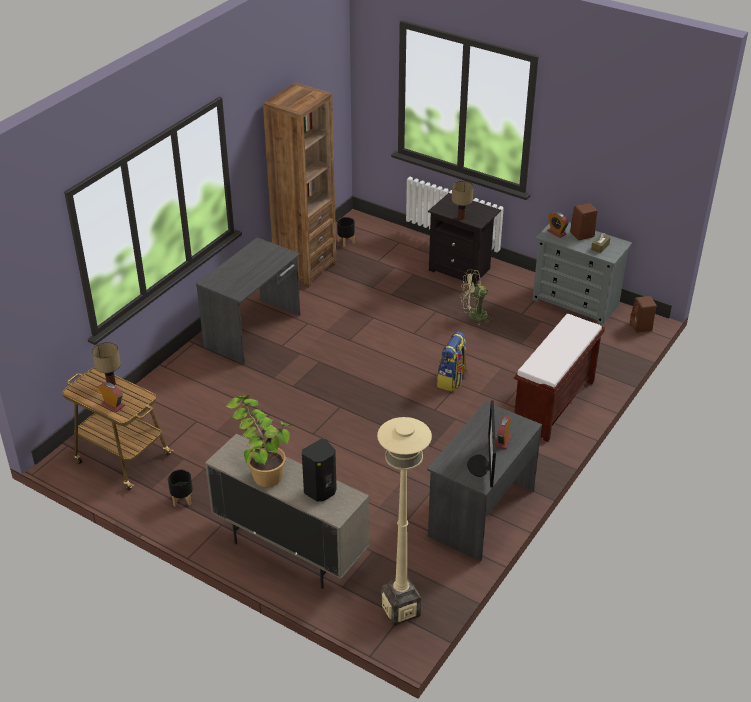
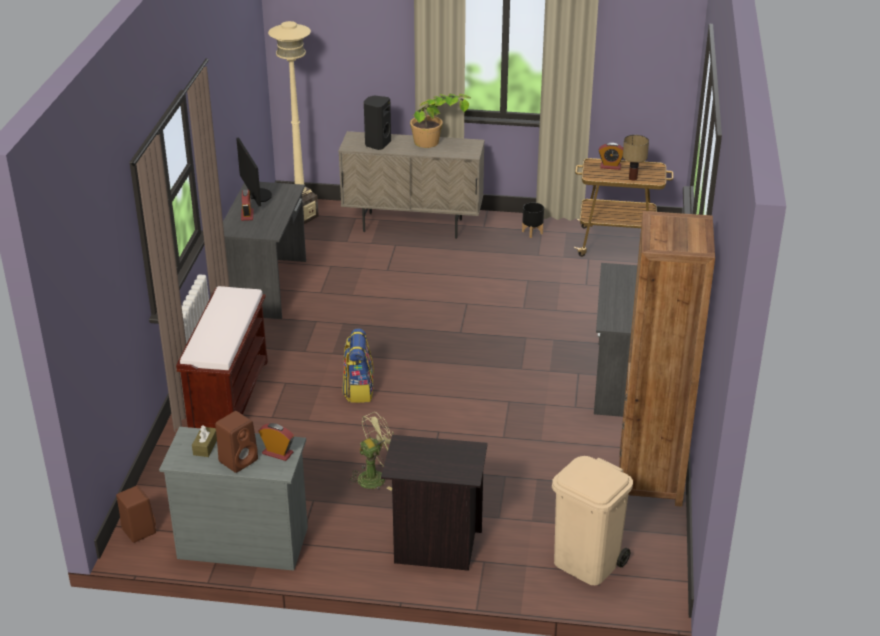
camera: 155 degrees right, 5 degrees down
black planter [337,217,355,247] -> none
table lamp [452,181,474,220] -> none
none -> beige trash can [552,456,633,585]

